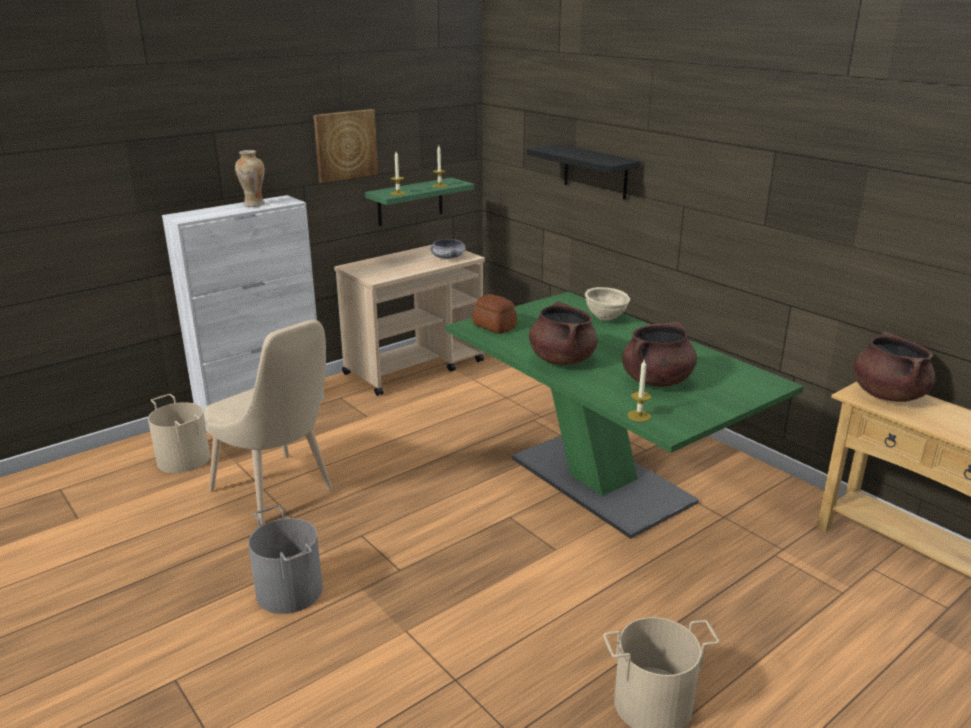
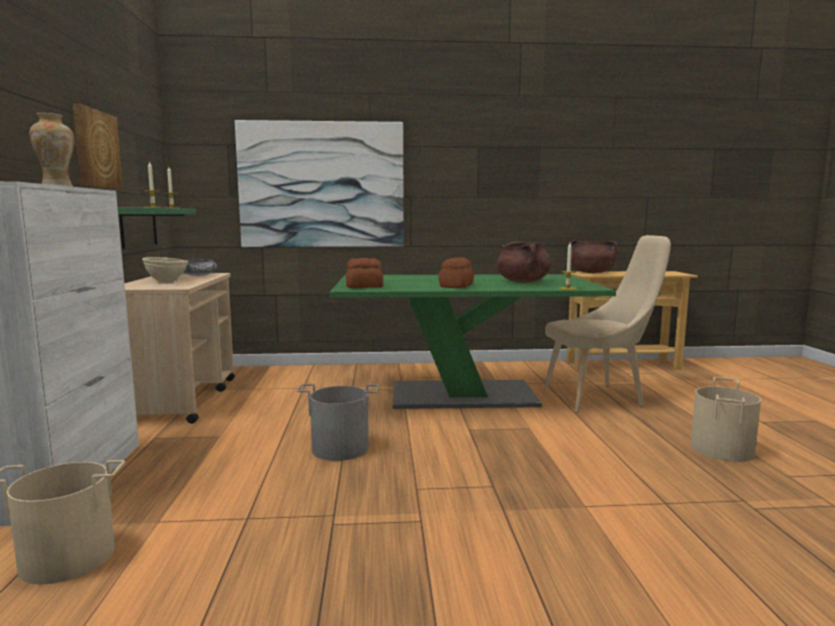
camera: 55 degrees left, 15 degrees down
beige chair [205,320,333,524] -> beige chair moved to [544,235,671,413]
grey bucket [248,505,323,614] -> grey bucket moved to [297,384,379,461]
black shelf [527,144,641,200] -> picture [235,120,404,247]
brown cooking pot [529,301,598,365] -> bread [438,257,474,288]
beige bowl [585,287,630,321] -> beige bowl moved to [142,257,188,283]

